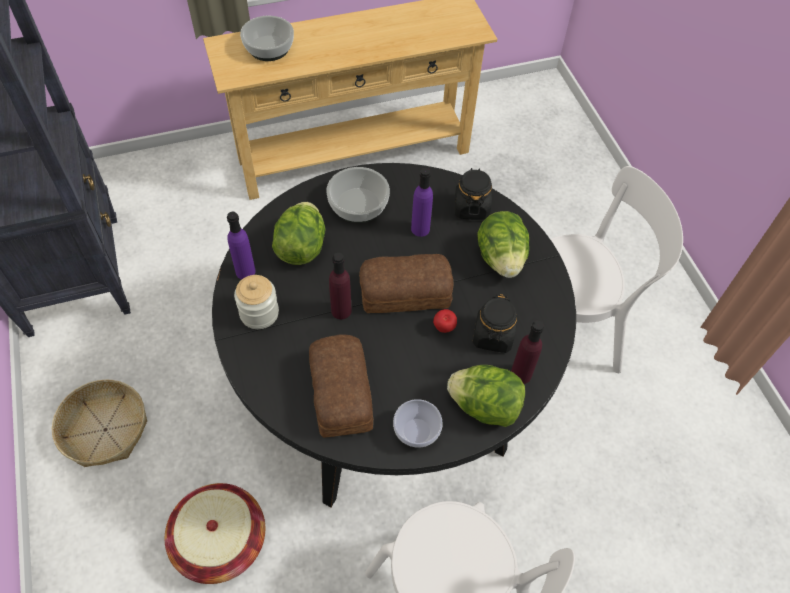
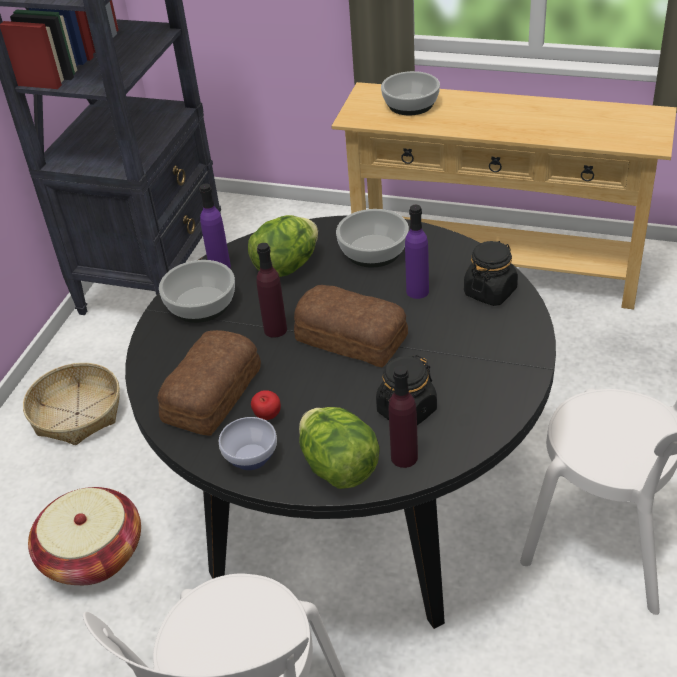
camera: 40 degrees right, 15 degrees down
jar [234,275,279,329] -> bowl [159,260,235,323]
apple [433,309,457,333] -> apple moved to [251,390,281,420]
lettuce [477,211,529,278] -> none

